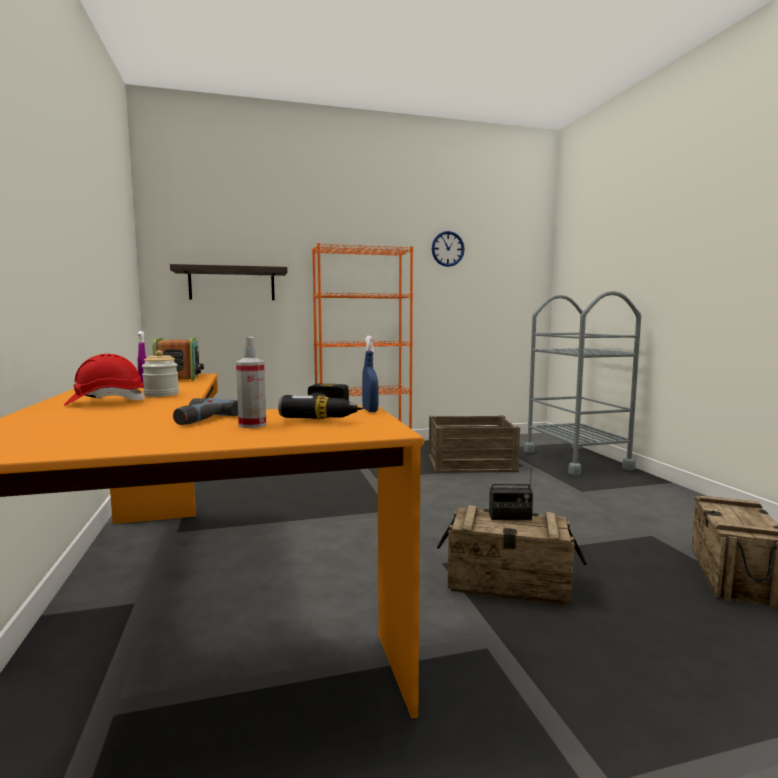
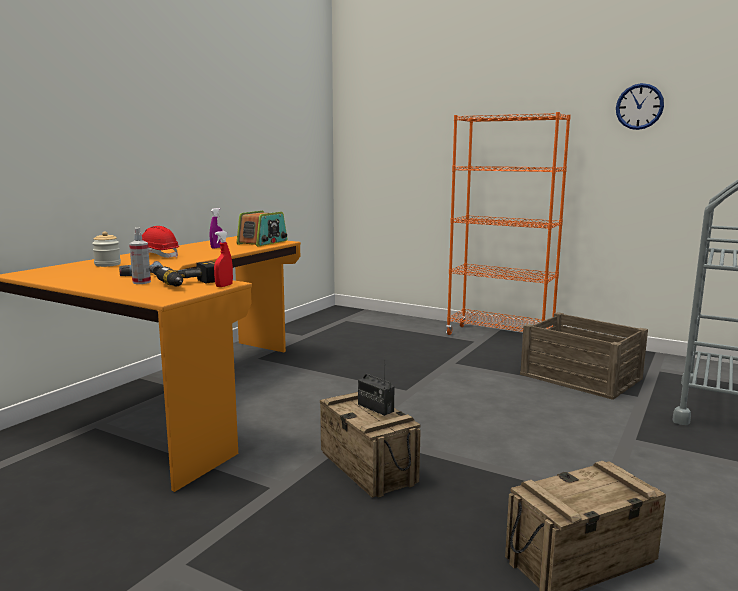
camera: 45 degrees right, 5 degrees up
jar [142,350,179,397] -> jar moved to [92,231,121,267]
shelf [170,264,288,300] -> none
blue spray bottle [362,336,379,412] -> red spray bottle [214,231,233,287]

